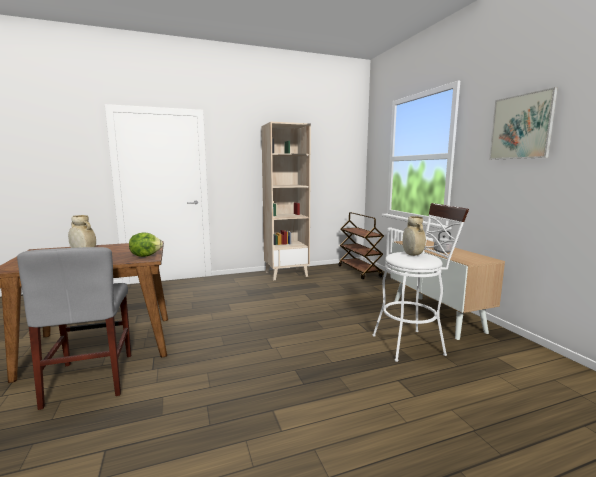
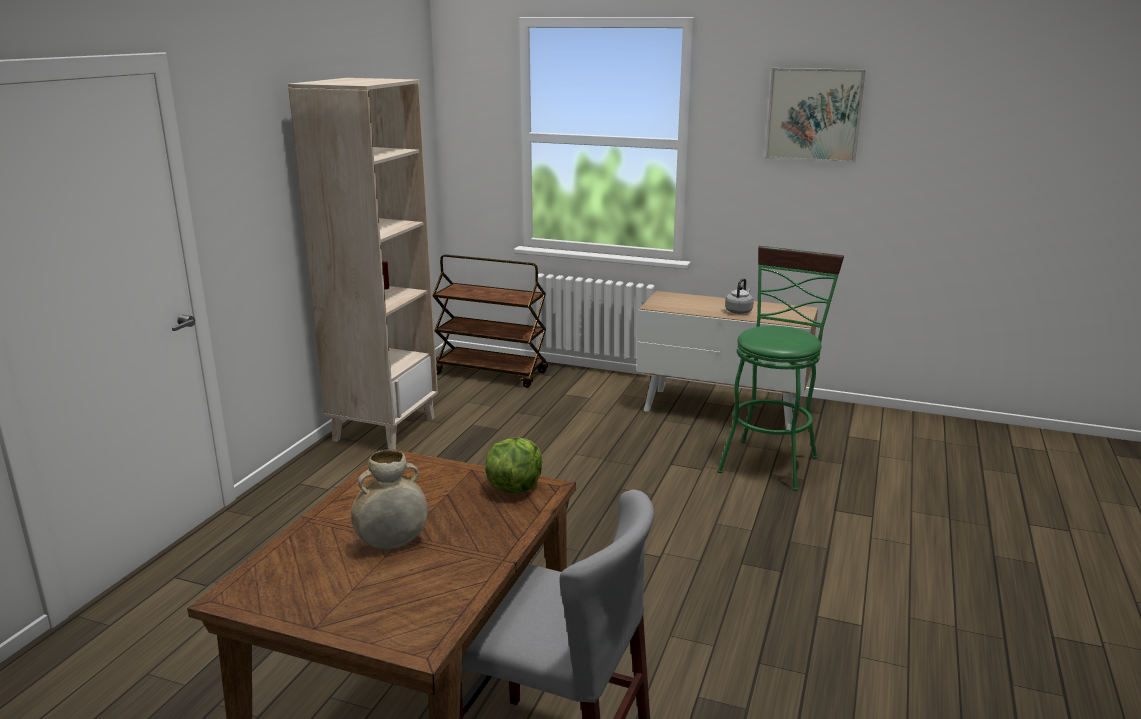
camera: 50 degrees left, 10 degrees up
white stool [372,203,469,362] -> green stool [717,246,844,491]
beige vase [403,216,426,256] -> none

